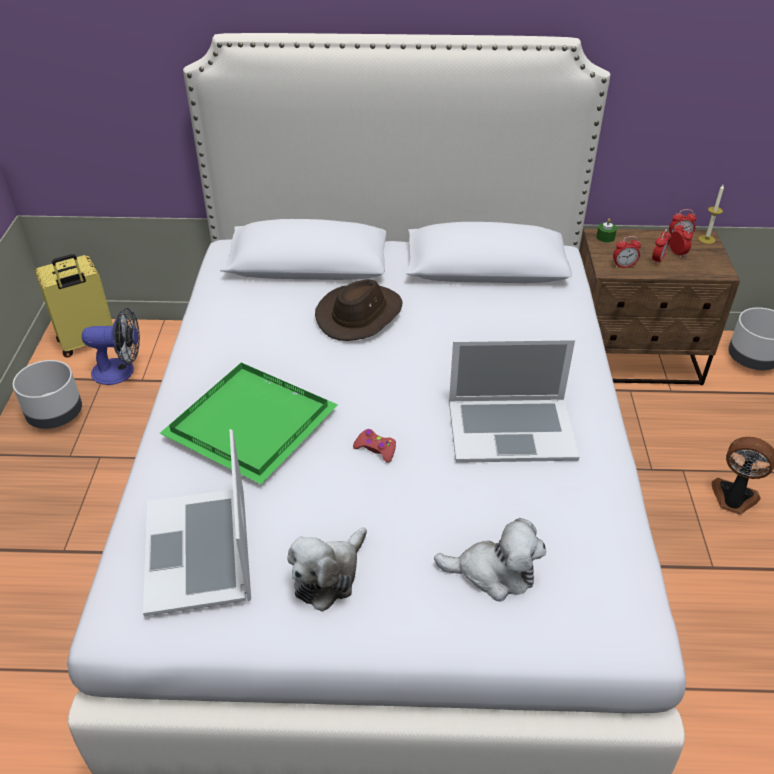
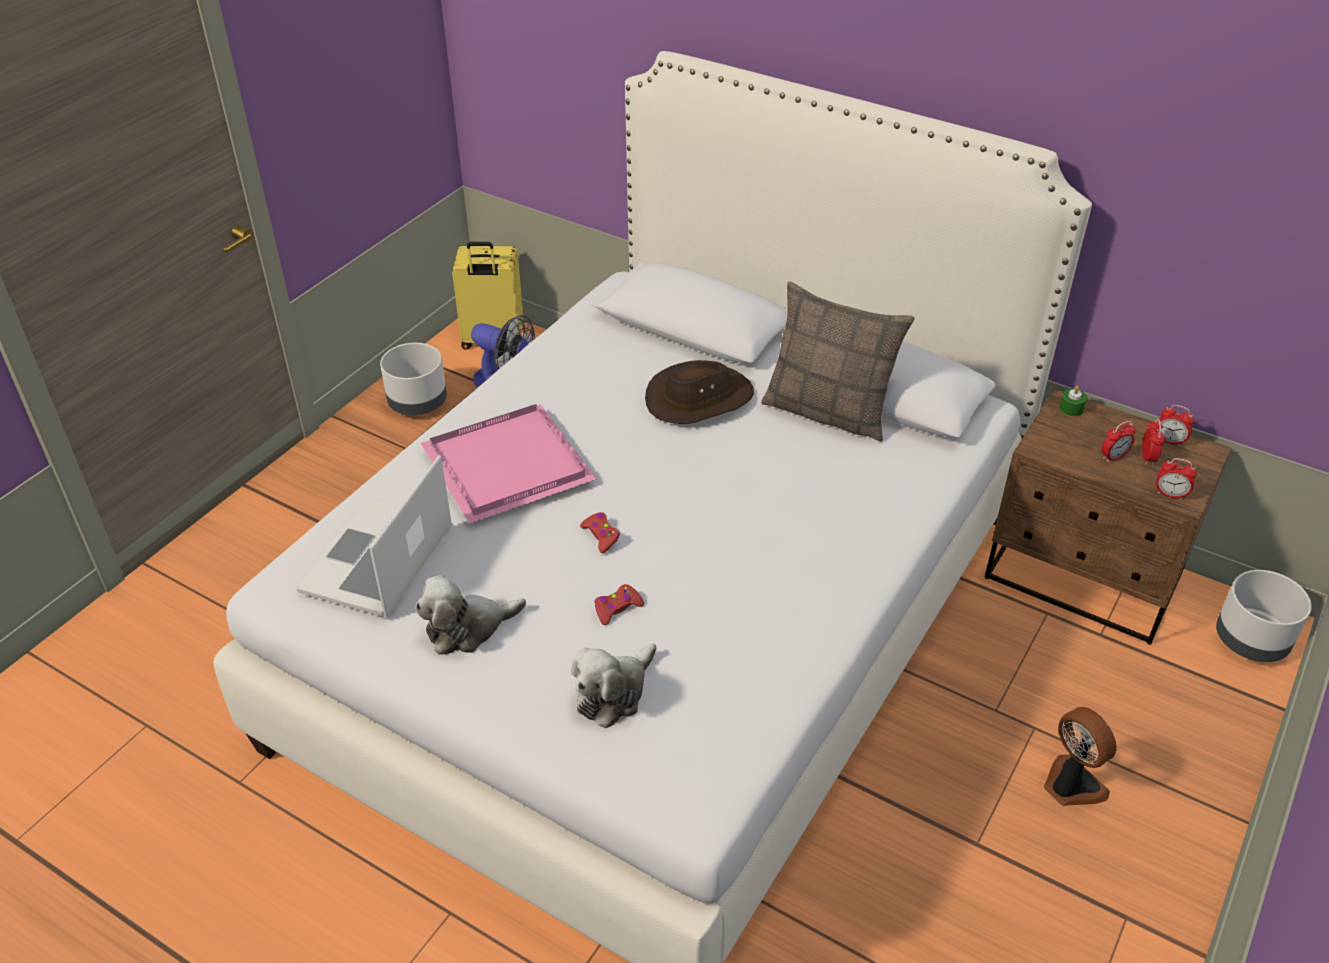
camera: 30 degrees right, 0 degrees up
green tray [160,363,338,484] -> pink tray [420,404,596,524]
plush toy [434,518,546,601] -> plush toy turned 90 degrees clockwise [571,643,656,728]
laptop [449,340,579,463] -> none
alarm clock [613,236,641,268] -> alarm clock moved to [1156,458,1197,500]
candle [698,185,724,244] -> none
none -> red game controller [595,584,644,625]
none -> pillow [761,281,915,442]

